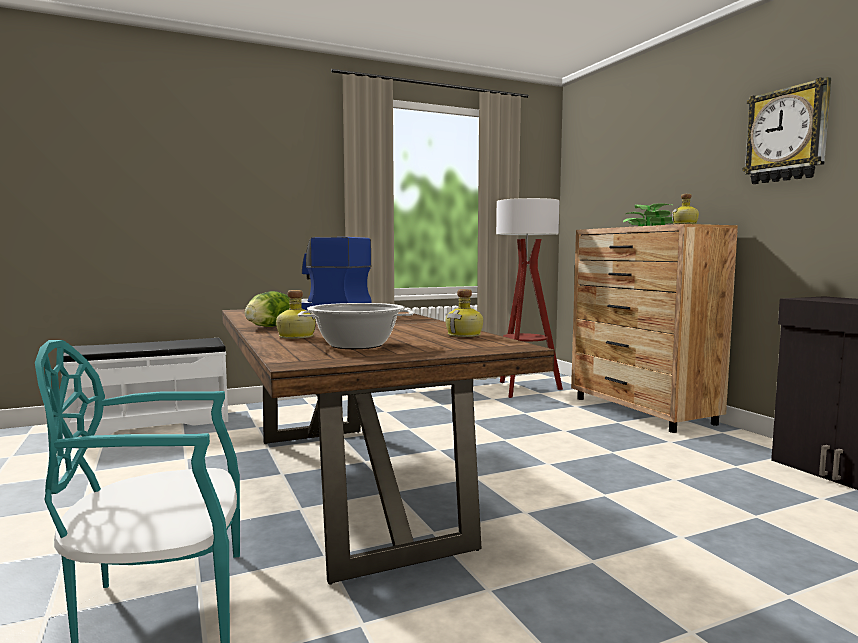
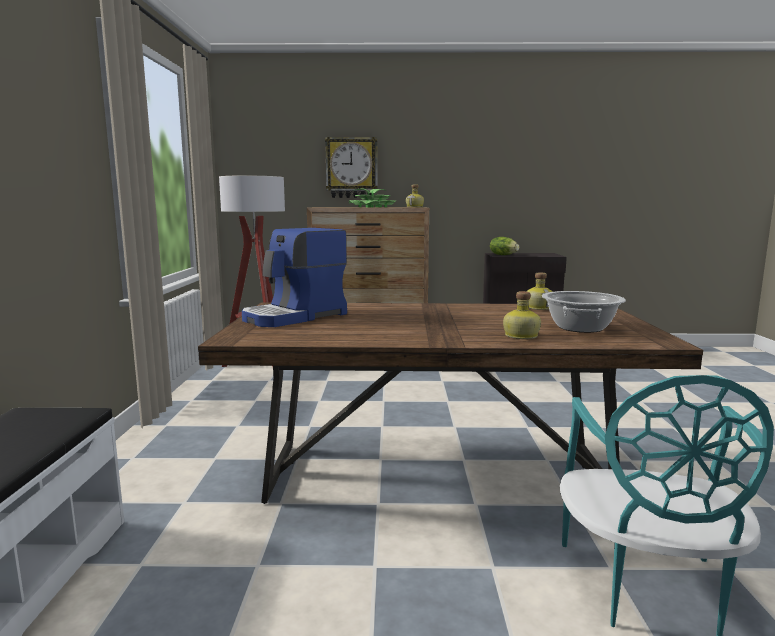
camera: 65 degrees left, 5 degrees up
lettuce [245,291,290,327] -> lettuce moved to [490,237,519,255]
wall clock [743,77,831,184] -> wall clock moved to [325,137,378,198]

